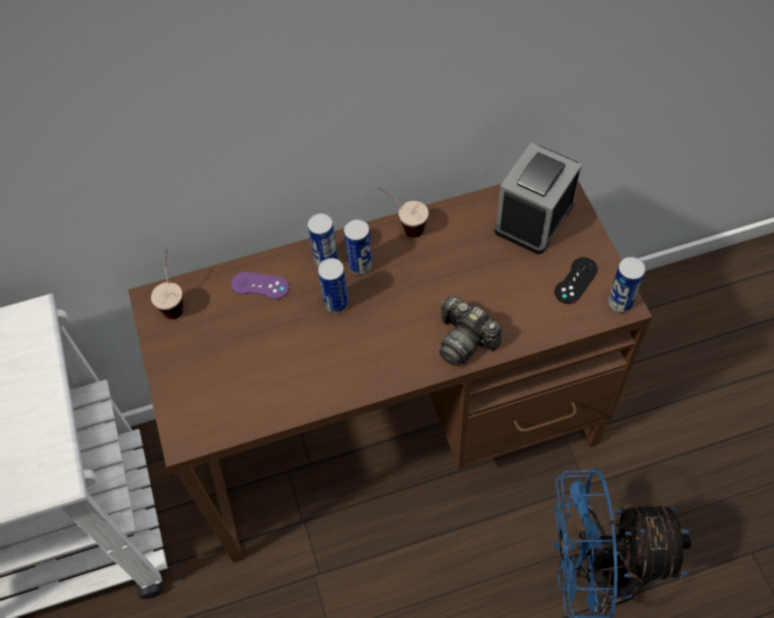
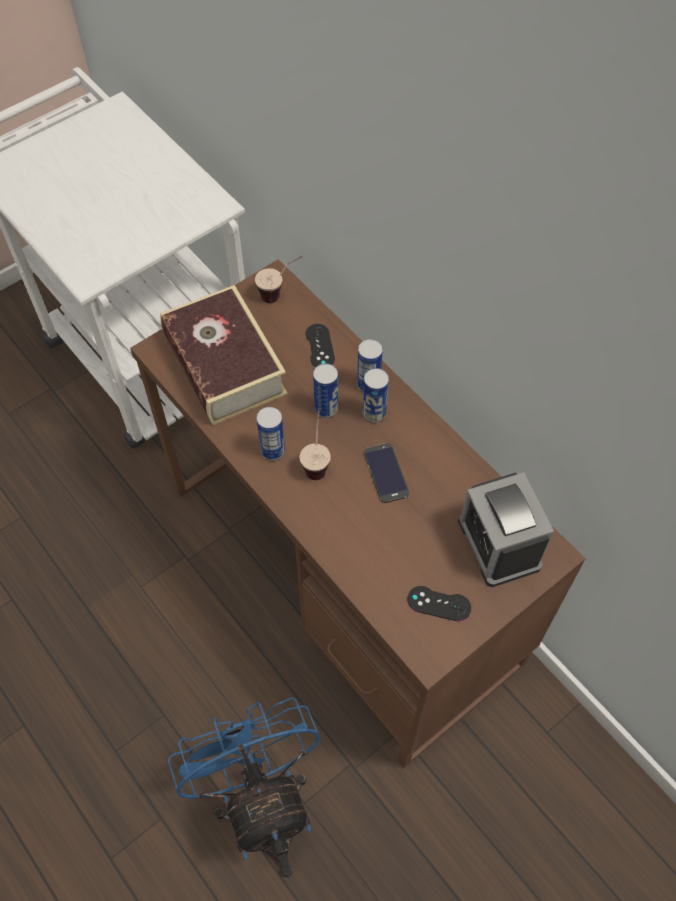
camera: 65 degrees right, 0 degrees up
purple game controller [231,272,289,299] -> black game controller [306,324,335,367]
cup [377,187,429,238] -> cup moved to [300,411,331,480]
camera [439,296,501,366] -> none
alarm clock [494,143,582,254] -> alarm clock turned 120 degrees counterclockwise [458,472,554,587]
can [608,257,646,313] -> can moved to [257,407,285,461]
none -> book [160,285,287,425]
none -> phone [364,443,409,503]

